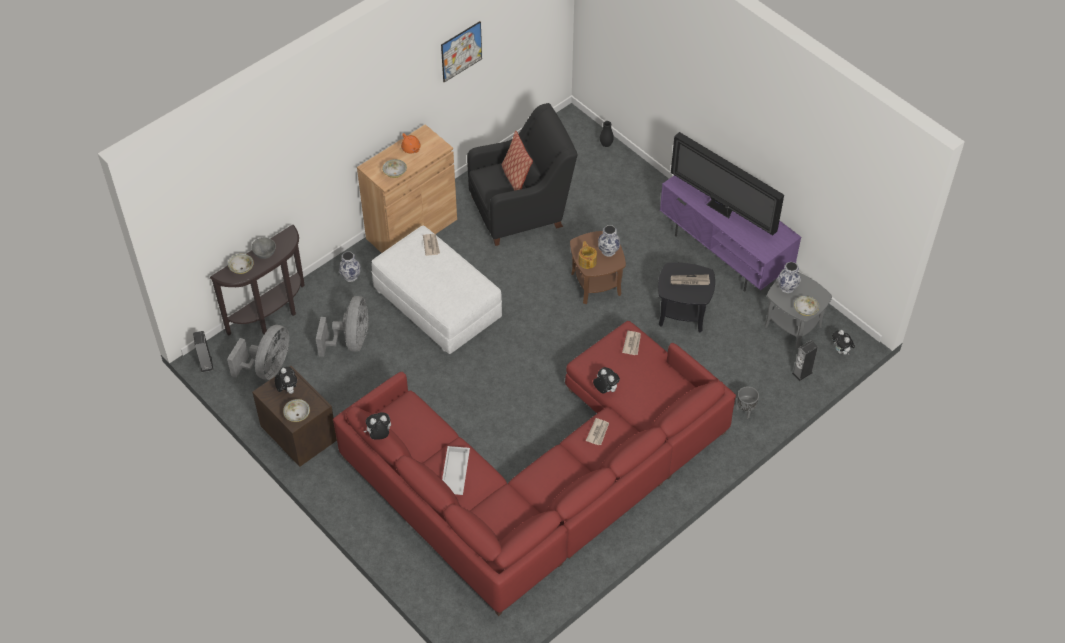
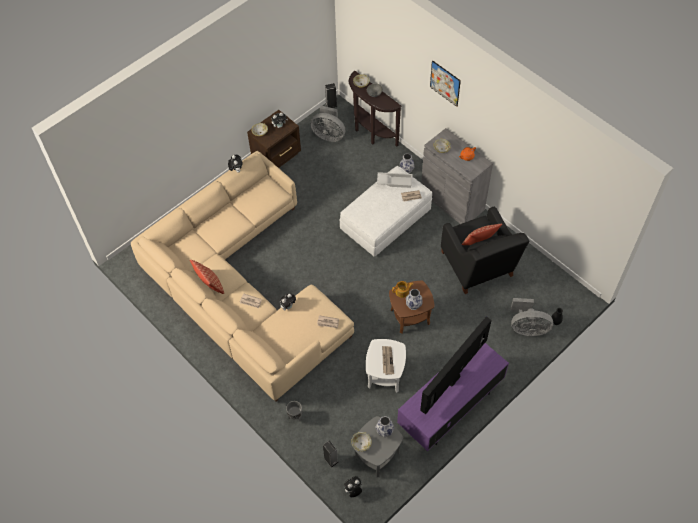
camera: 90 degrees right, 5 degrees up
grey fan [316,296,369,357] -> grey fan moved to [511,298,553,336]
red sofa [333,321,736,616] -> beige sofa [131,151,354,402]
brown cabinet [357,125,457,253] -> grey cabinet [421,128,493,224]
picture [441,21,482,82] -> picture moved to [430,60,461,107]
white tray [442,446,470,495] -> white tray moved to [377,172,412,188]
black side table [658,263,715,333] -> white side table [366,339,406,393]
none -> pillow [190,259,224,294]

